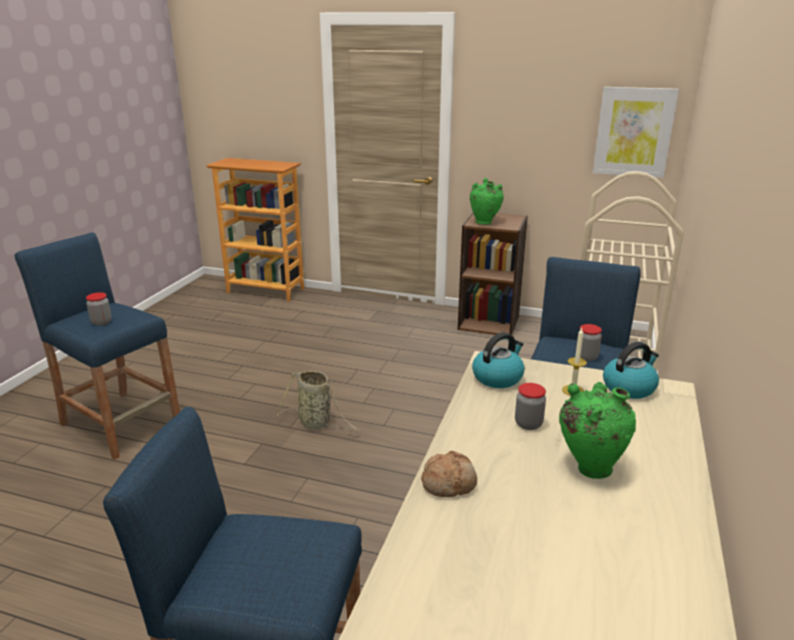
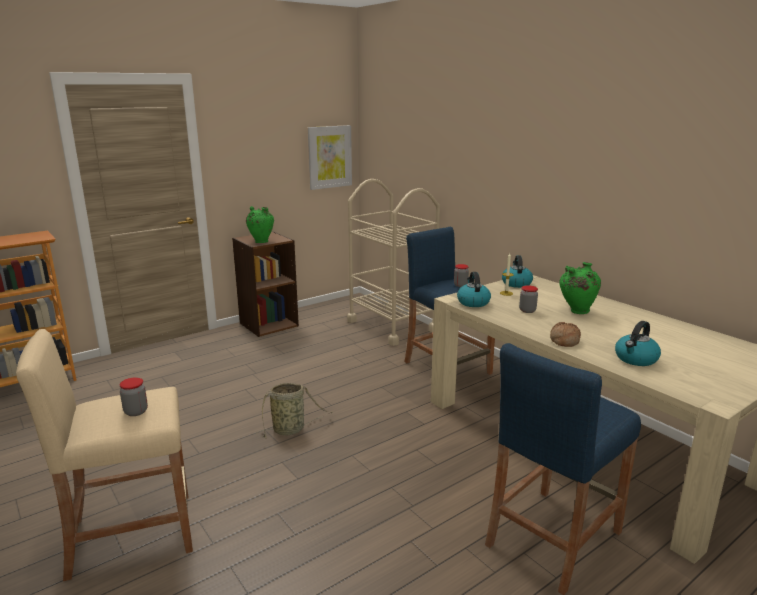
camera: 55 degrees left, 5 degrees down
blue stool [14,232,180,459] -> beige stool [16,329,193,581]
none -> kettle [615,321,661,366]

